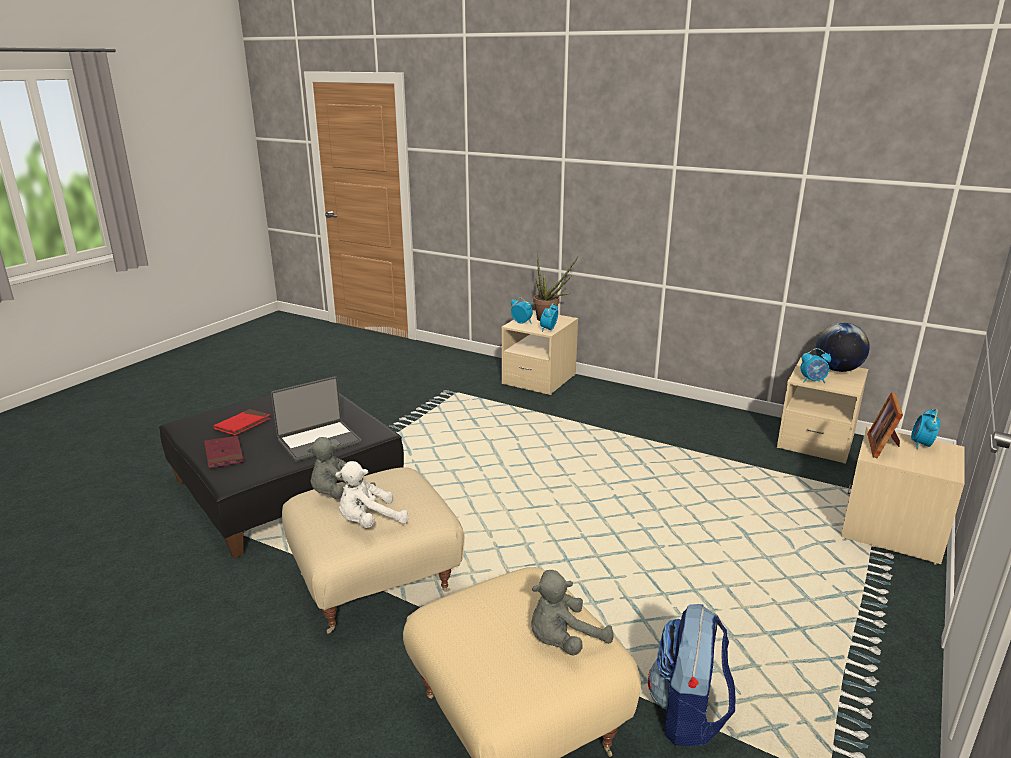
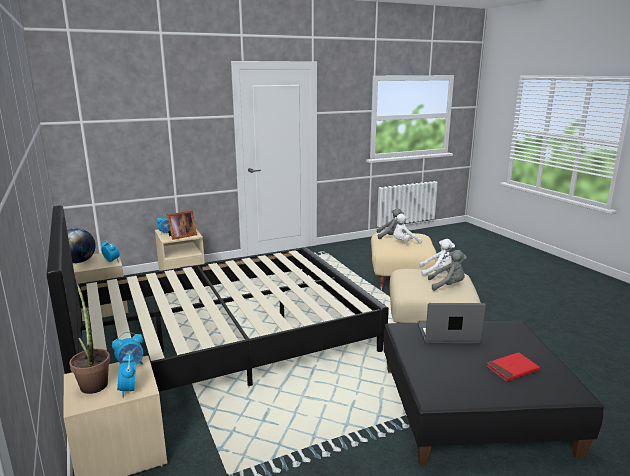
camera: 145 degrees left, 5 degrees down
red book [204,436,244,468] -> none
backpack [648,604,735,746] -> none
none -> black bed [47,206,389,392]
none -> white plush toy [394,214,422,244]

